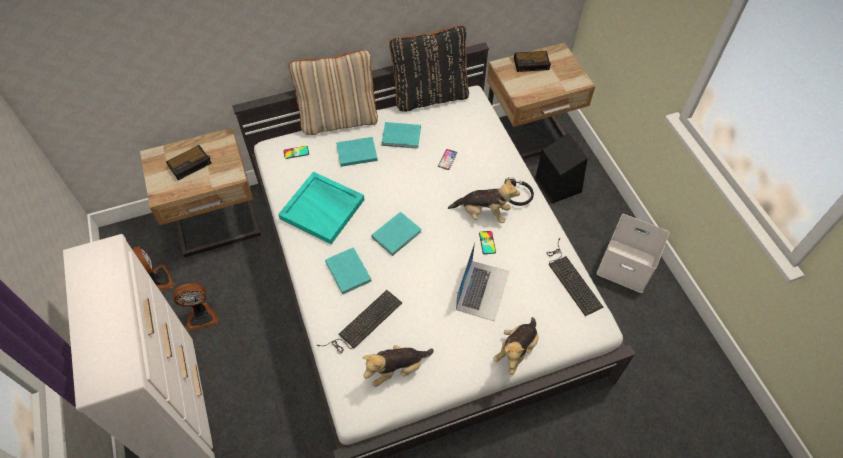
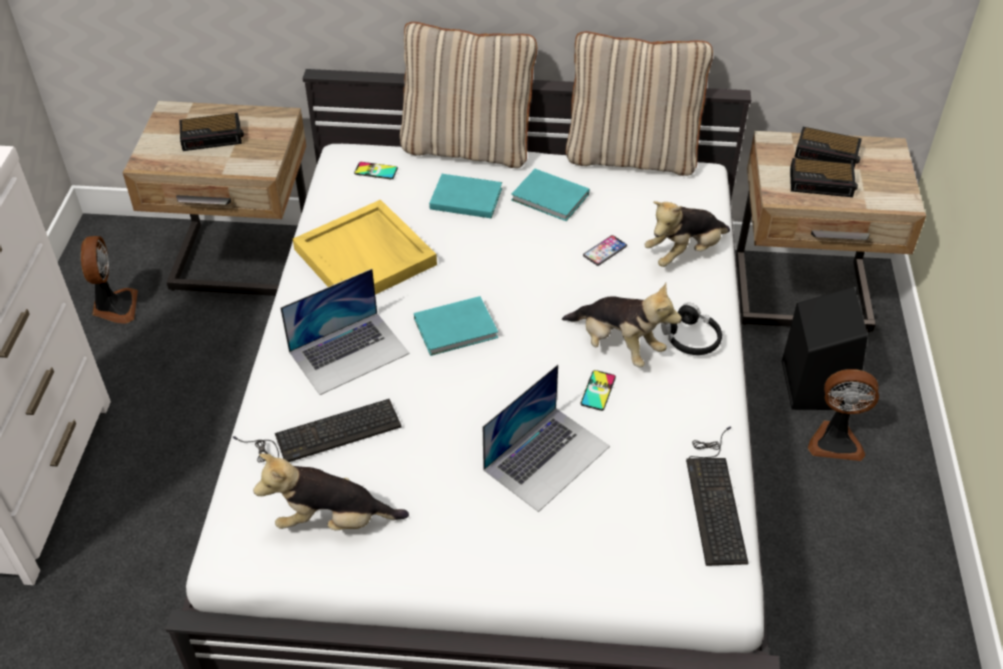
camera: 25 degrees right, 10 degrees down
fan [173,283,219,331] -> fan moved to [808,369,879,461]
turquoise tray [278,172,364,244] -> yellow tray [293,199,437,295]
turquoise book [325,247,371,294] -> laptop [280,269,410,395]
black pillow [389,25,469,112] -> beige pillow [566,31,713,176]
plush toy [493,317,539,375] -> plush toy moved to [645,201,730,267]
white storage box [597,214,669,293] -> none
none -> alarm clock [790,158,858,197]

